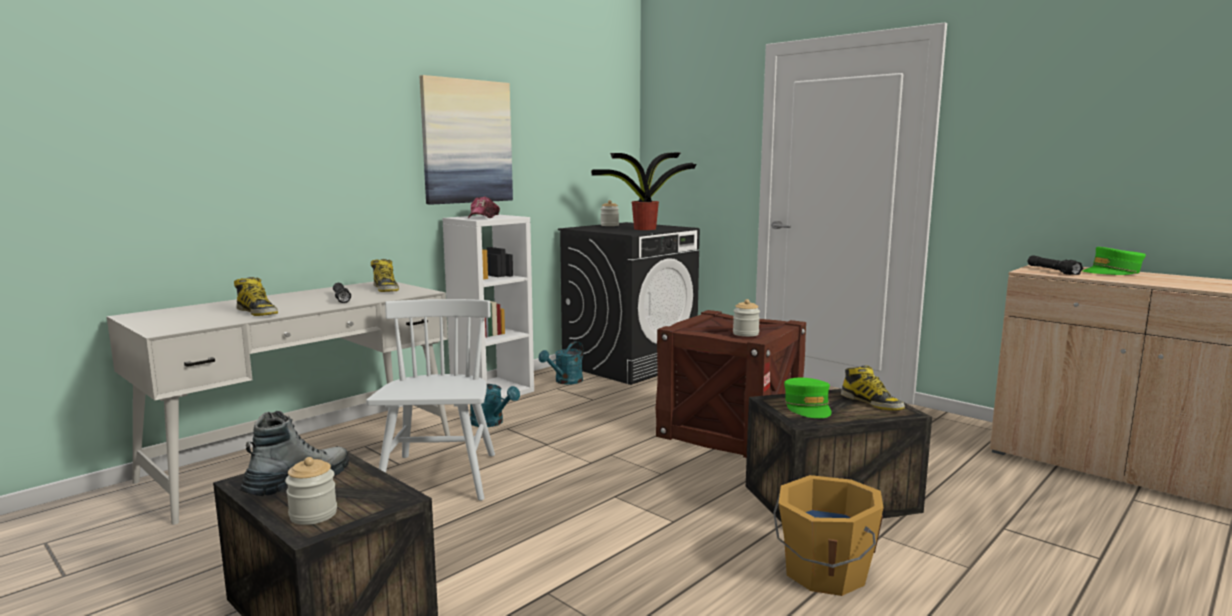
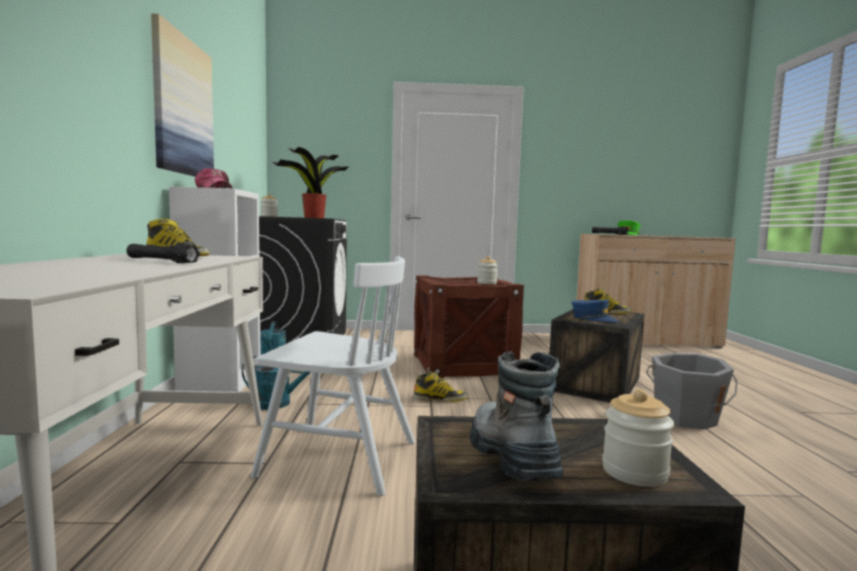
camera: 45 degrees left, 5 degrees down
boot [234,277,278,316] -> boot moved to [413,371,468,402]
white chair [366,299,495,501] -> white chair turned 150 degrees clockwise [251,256,415,496]
orange bucket [773,475,884,596] -> grey bucket [646,353,738,429]
green cap [784,378,832,418] -> blue cap [572,299,619,322]

